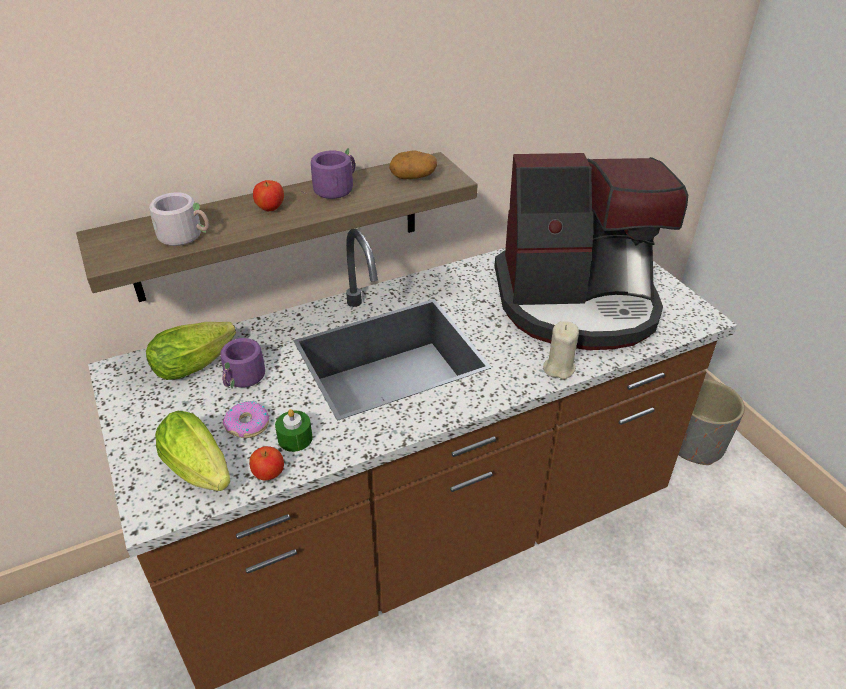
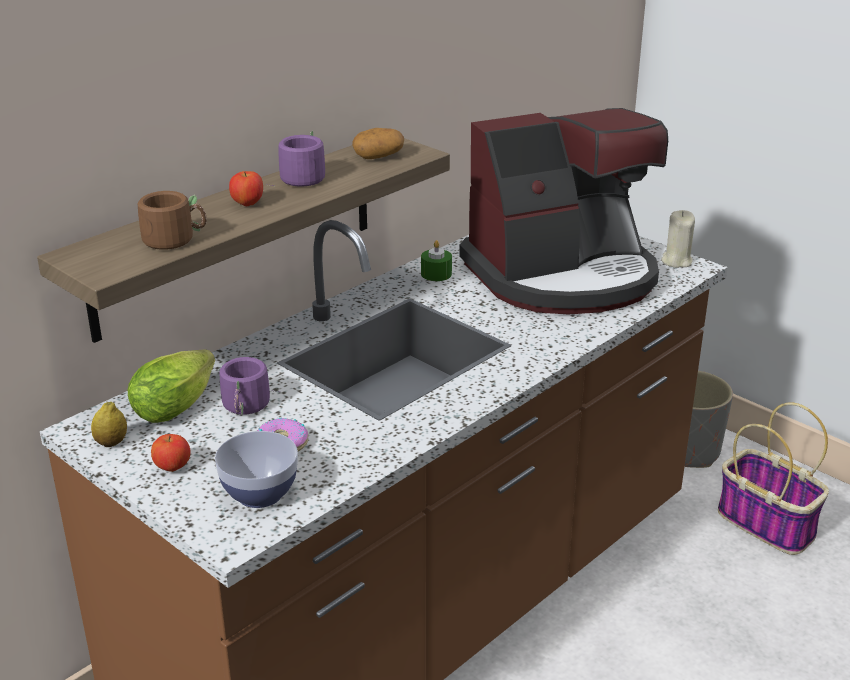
camera: 20 degrees left, 10 degrees down
grey mug [149,192,209,246] -> brown mug [138,191,207,250]
lettuce [155,411,230,491] -> bowl [215,431,298,508]
apple [249,446,284,480] -> apple moved to [151,434,190,472]
green candle [275,409,313,452] -> green candle moved to [421,240,452,281]
beige candle [543,321,579,379] -> beige candle moved to [661,210,695,268]
none -> lemon [91,402,127,447]
none -> basket [718,402,829,555]

